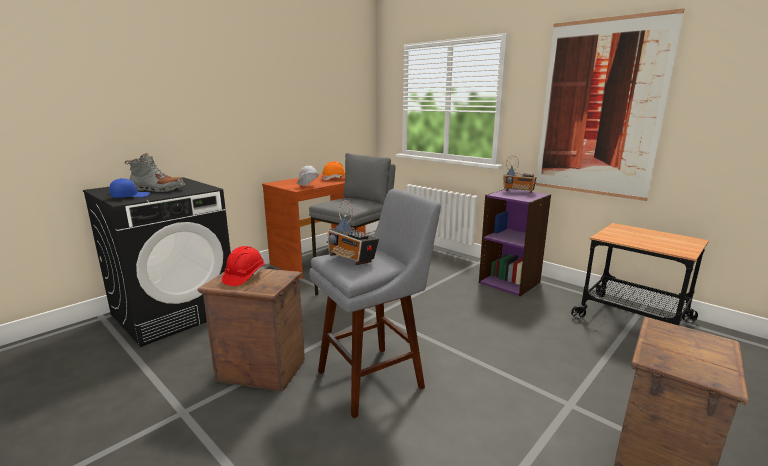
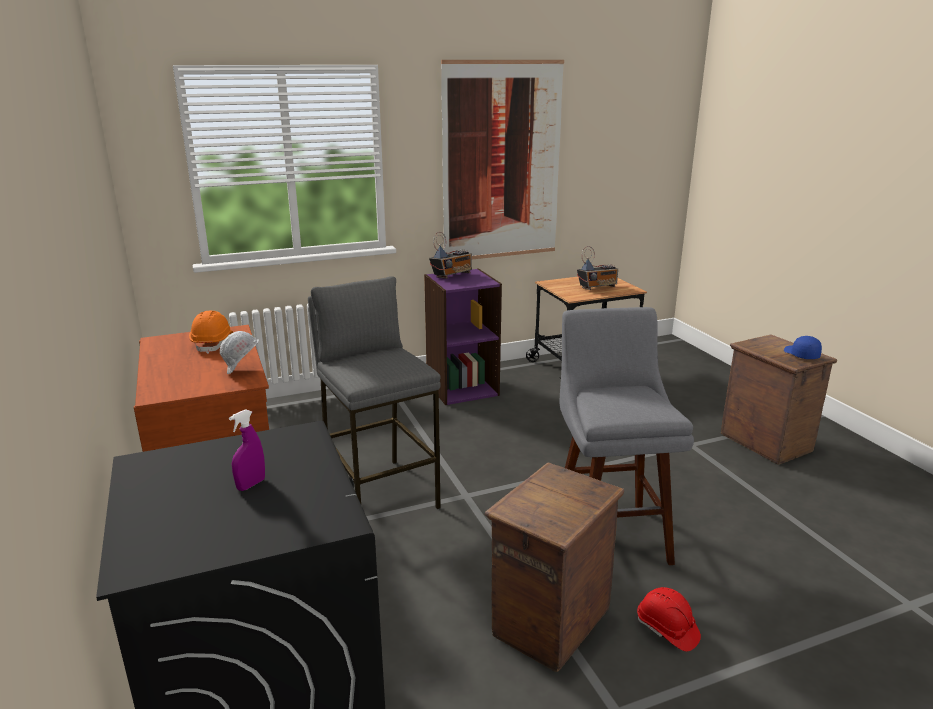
camera: 65 degrees left, 5 degrees up
blue cap [109,178,150,197] -> blue cap moved to [784,336,822,359]
grey boot [124,153,185,192] -> purple spray bottle [229,409,265,491]
red hard hat [222,246,265,286] -> red hard hat moved to [637,587,701,652]
radio [327,200,379,265] -> radio moved to [577,246,618,290]

